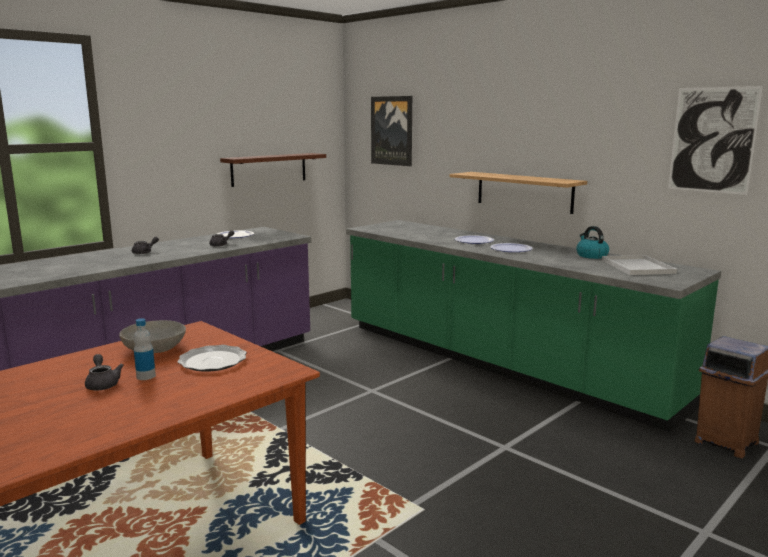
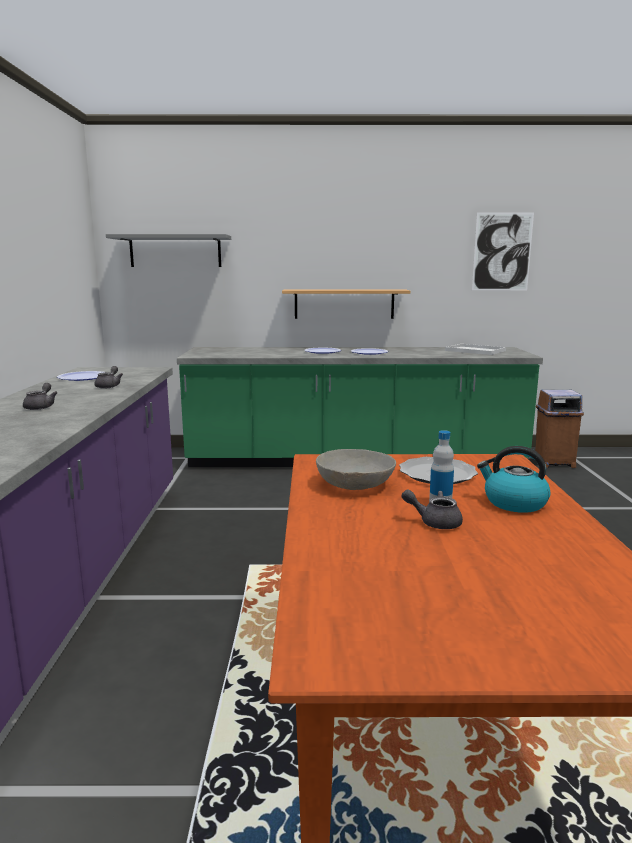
camera: 45 degrees left, 0 degrees up
brown shelf [220,153,326,187] -> none
picture [371,96,412,166] -> grey shelf [106,234,231,267]
kettle [576,226,609,259] -> kettle moved to [477,446,550,513]

